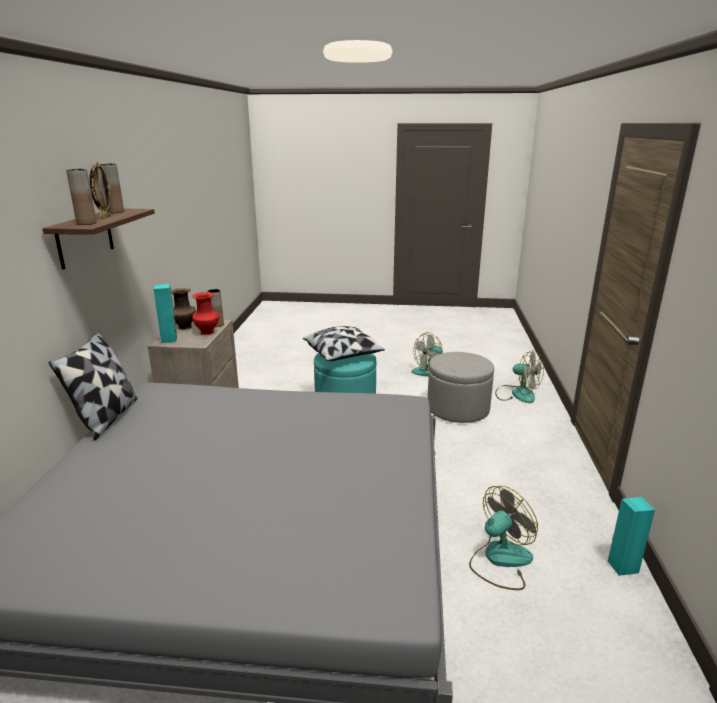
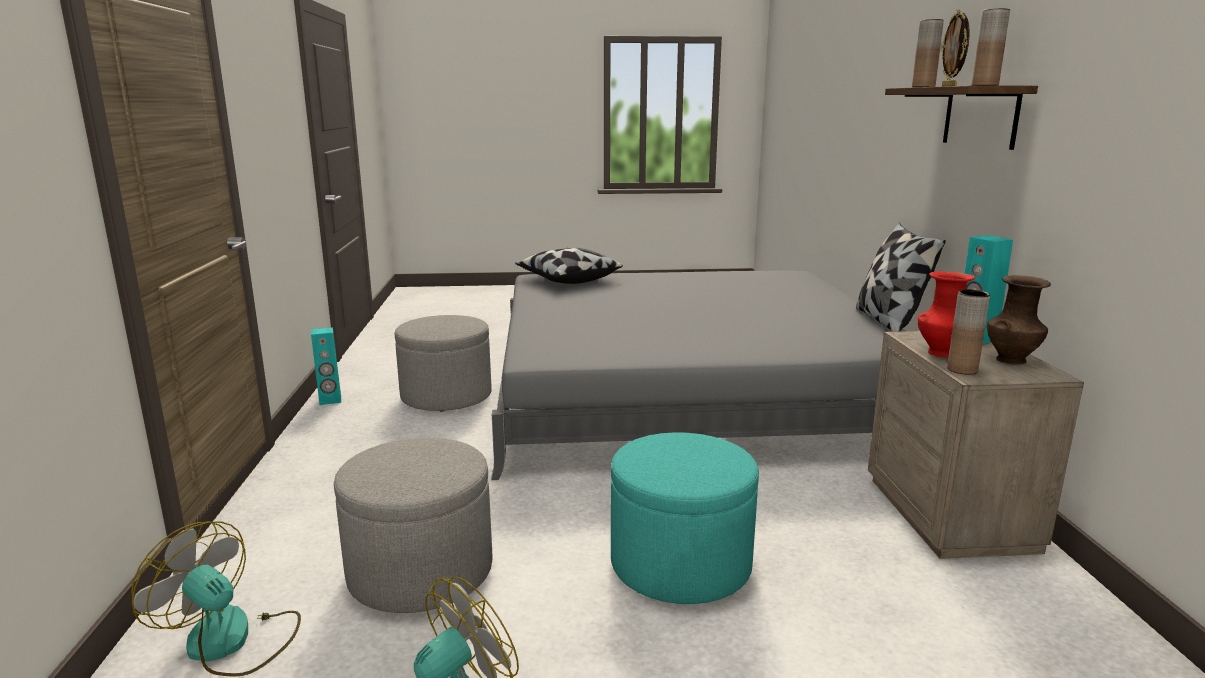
camera: 170 degrees right, 5 degrees down
pillow [303,326,385,361] -> pillow moved to [515,247,623,284]
fan [469,486,538,590] -> grey ottoman [395,315,492,411]

